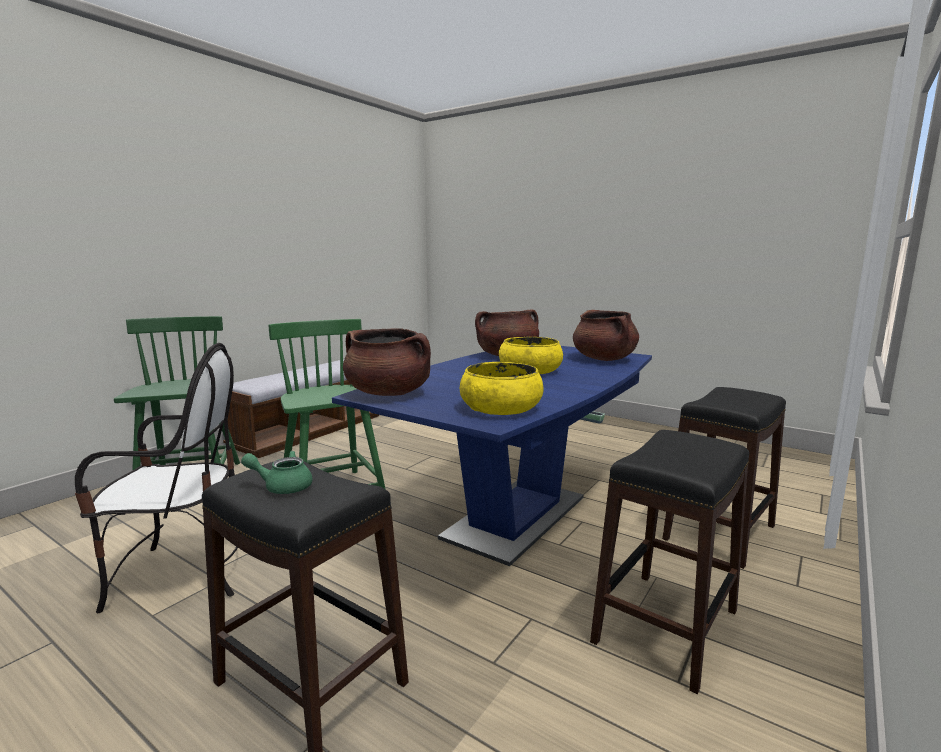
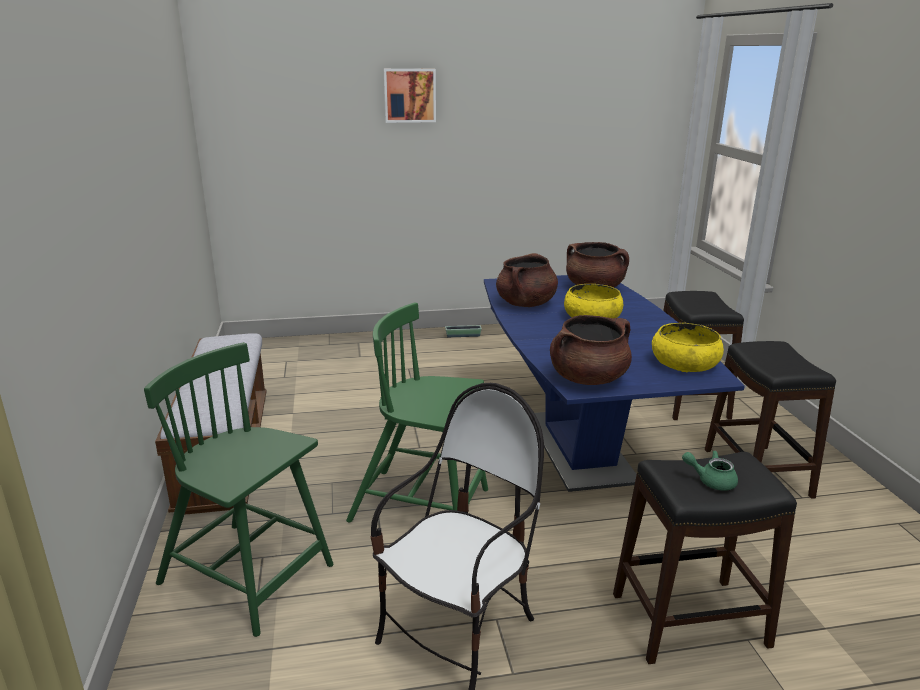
camera: 45 degrees left, 10 degrees up
green teapot [241,451,313,494] -> green teapot turned 60 degrees clockwise [682,451,738,491]
none -> picture [384,69,436,123]

